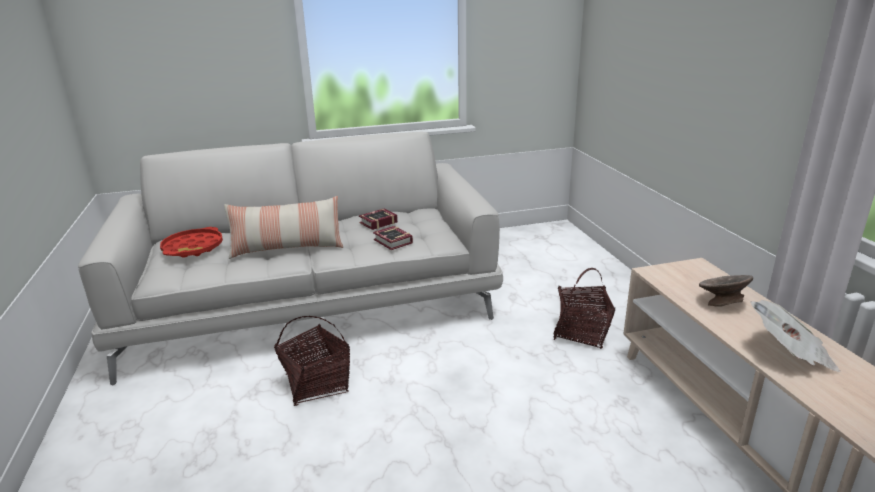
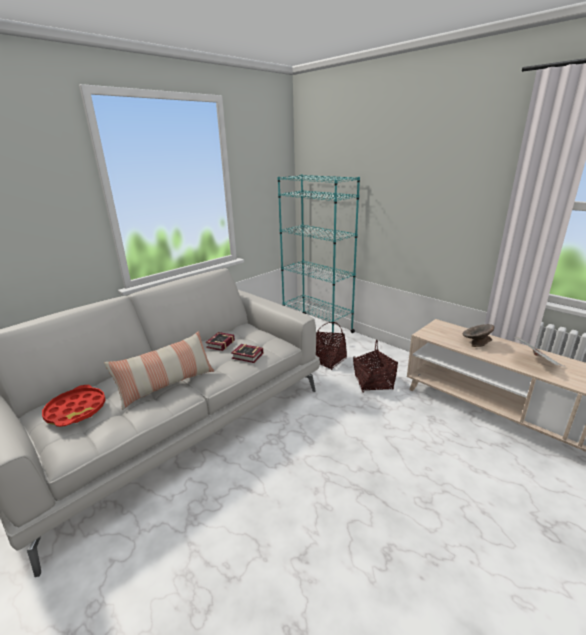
camera: 30 degrees left, 0 degrees up
basket [274,316,350,406] -> basket moved to [316,322,347,370]
none -> turquoise bookcase [277,174,360,342]

